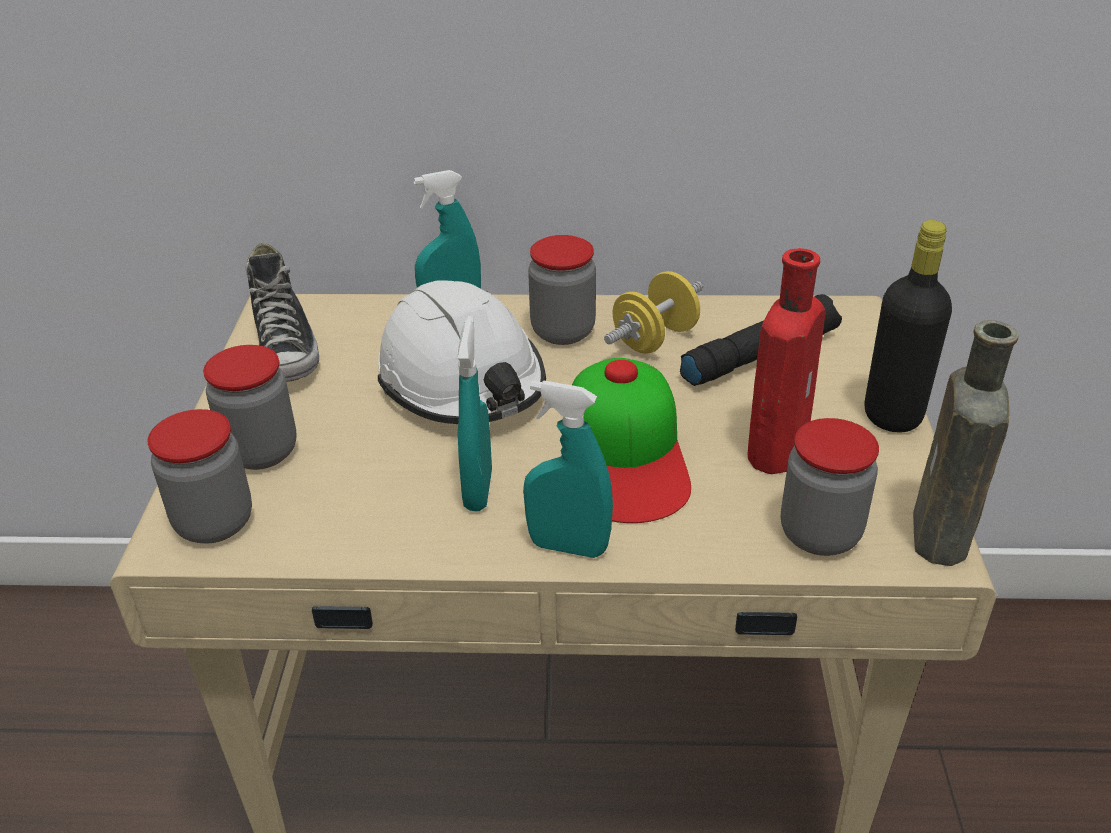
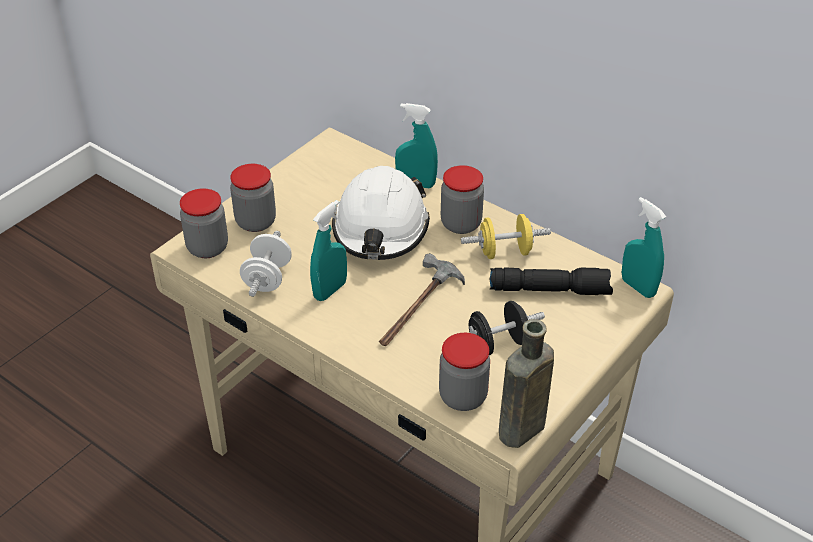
camera: 35 degrees right, 5 degrees up
shoe [246,243,319,382] -> none
turquoise spray bottle [523,380,613,558] -> turquoise spray bottle moved to [622,197,666,298]
cap [572,358,691,523] -> hammer [379,253,465,346]
red bottle [748,248,826,474] -> black dumbbell [469,301,545,355]
black bottle [865,220,952,433] -> none
none -> white dumbbell [240,231,292,297]

